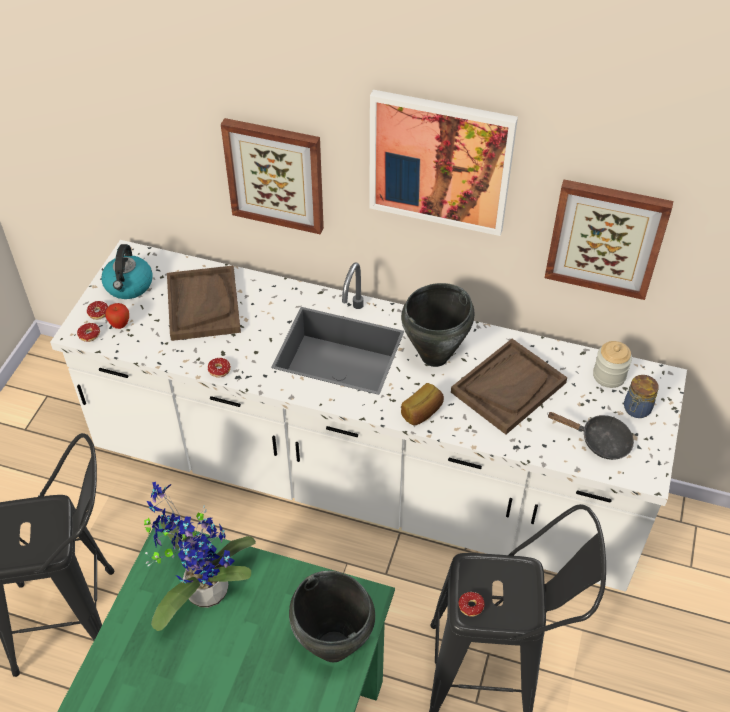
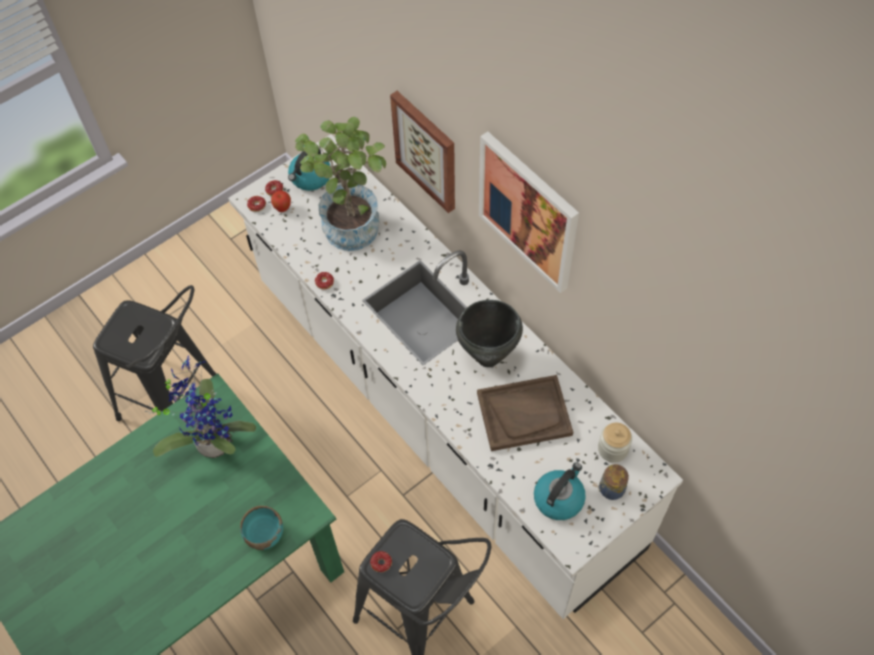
camera: 35 degrees right, 10 degrees up
brown tray [167,266,241,341] -> potted plant [295,117,386,251]
black cooking pot [289,571,375,662] -> turquoise bowl [240,506,283,550]
bread [401,383,444,425] -> none
picture [545,180,673,300] -> none
black frying pan [547,412,634,460] -> kettle [534,462,586,520]

